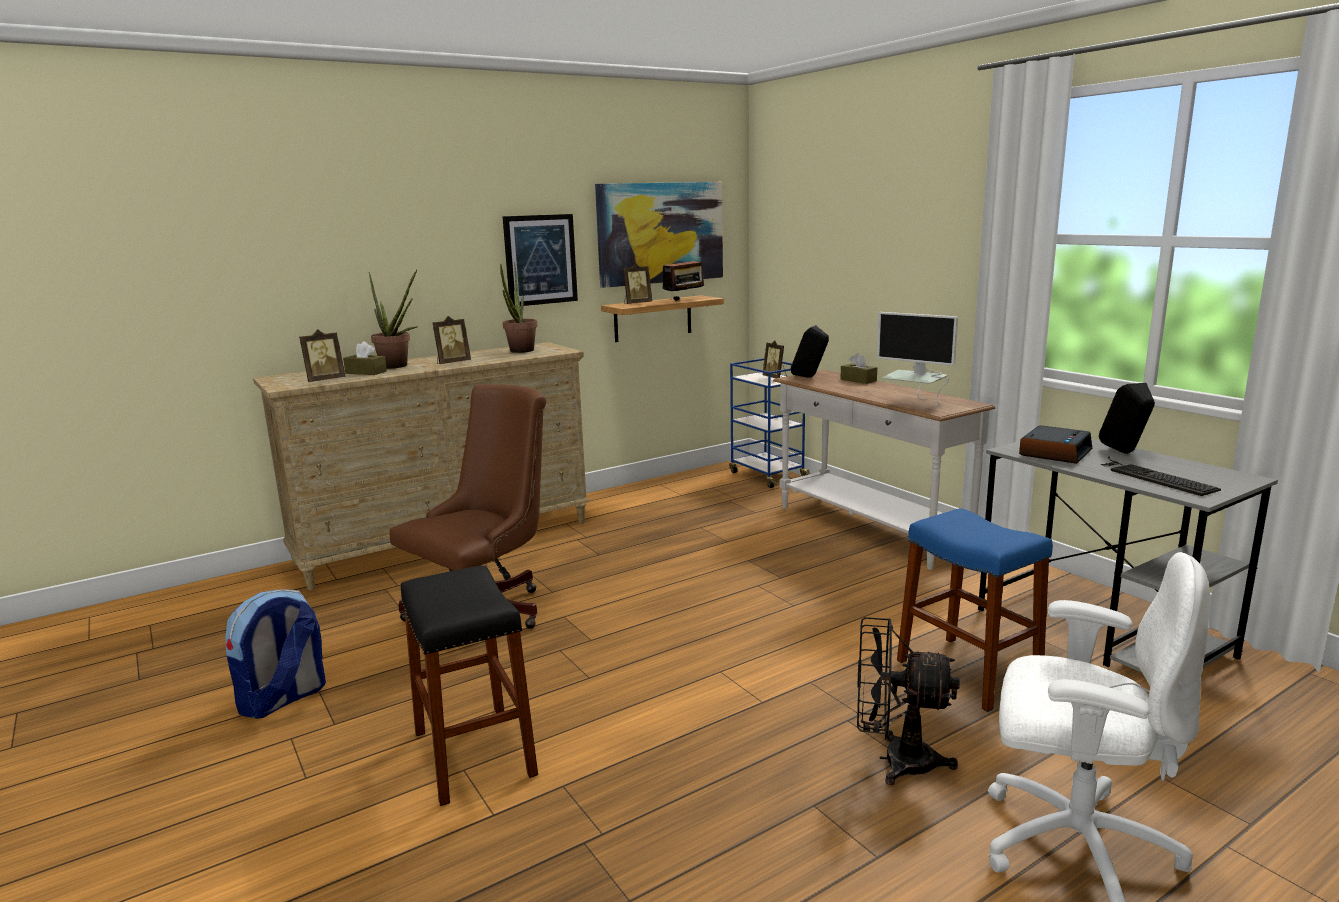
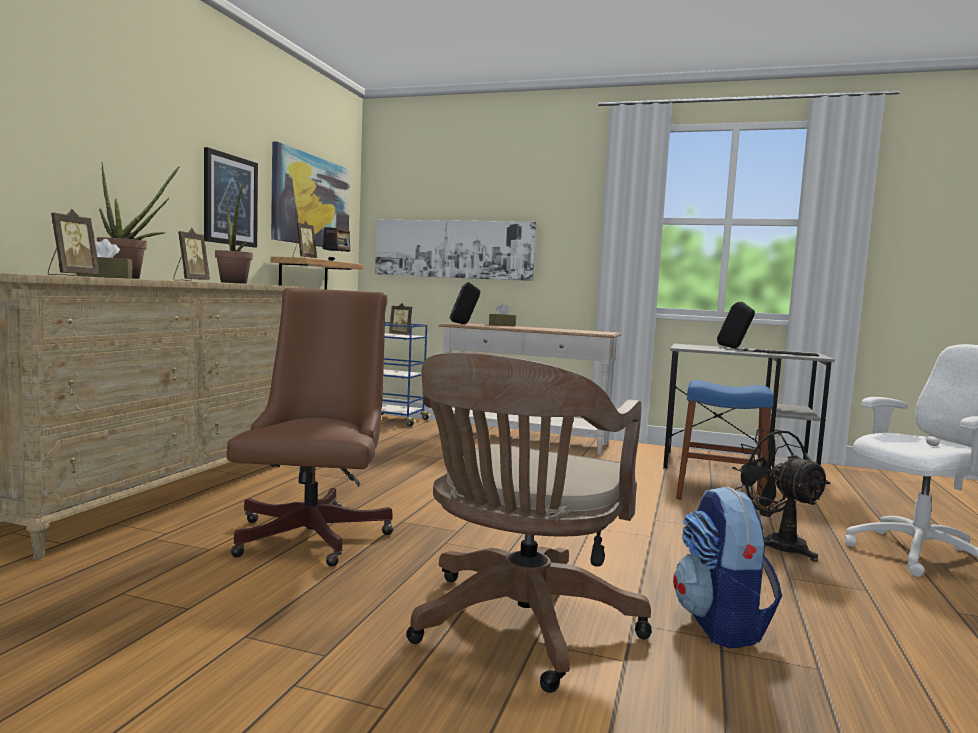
camera: 40 degrees left, 10 degrees down
backpack [225,589,326,719] -> backpack moved to [673,486,782,649]
black stool [401,565,538,806] -> brown office chair [406,352,652,693]
black fan [857,617,960,785] -> black fan turned 90 degrees clockwise [732,429,831,562]
monitor [877,312,958,407] -> none
alarm clock [1019,425,1093,464] -> none
none -> picture [375,220,537,281]

